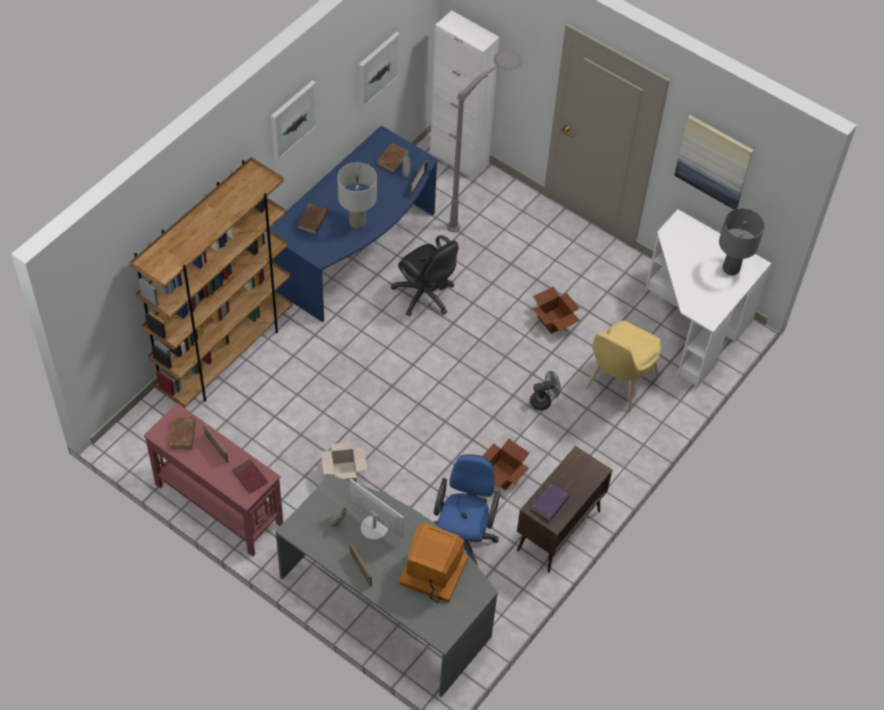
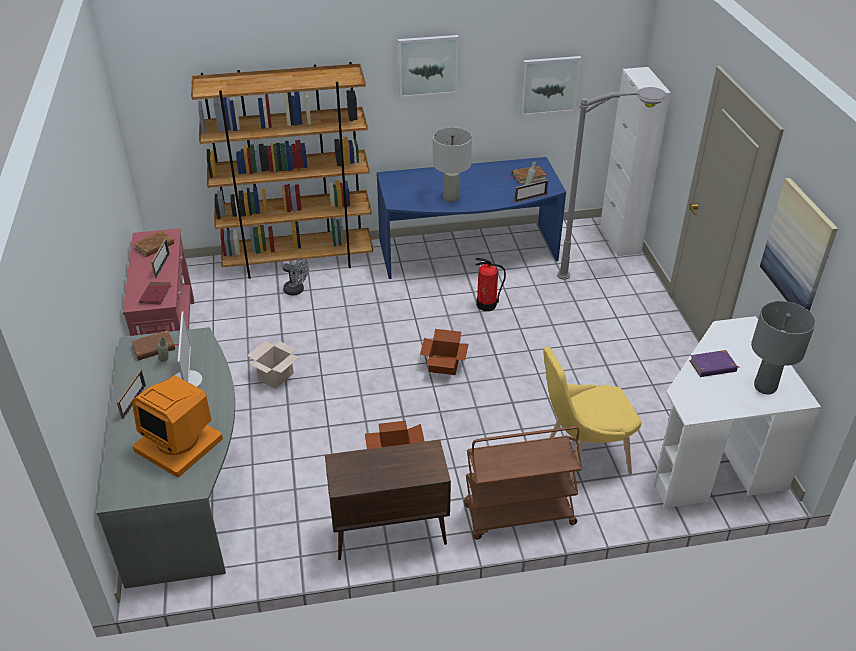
camera: 45 degrees right, 15 degrees down
brown book [297,203,328,234] -> brown book moved to [131,330,179,361]
black office chair [391,235,459,316] -> fire extinguisher [476,258,506,311]
monitor [399,523,468,602] -> monitor turned 150 degrees clockwise [132,375,223,478]
blue office chair [434,454,500,566] -> none
grey fan [530,371,561,410] -> grey fan moved to [283,258,309,296]
purple book [531,483,569,521] -> purple book moved to [689,350,740,377]
cardboard box [533,286,580,334] -> cardboard box moved to [420,329,469,375]
none -> brown cart [464,426,582,539]

